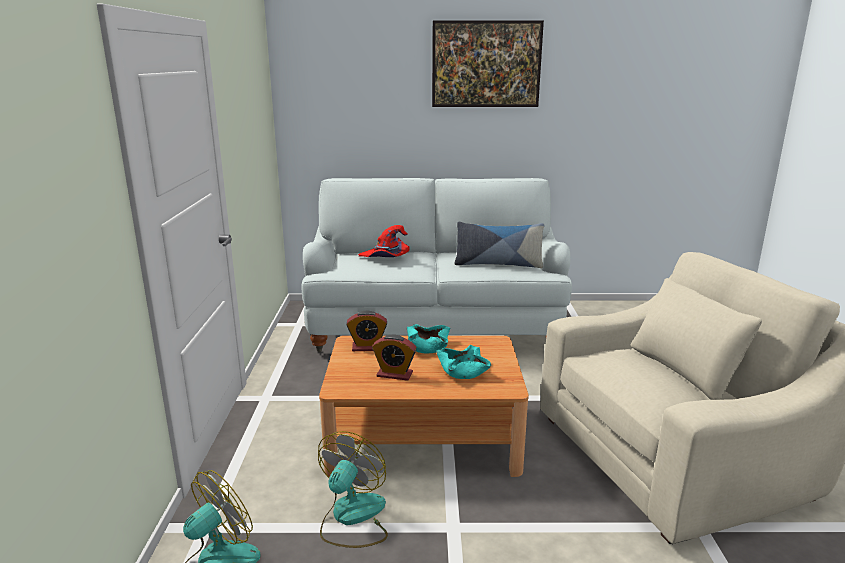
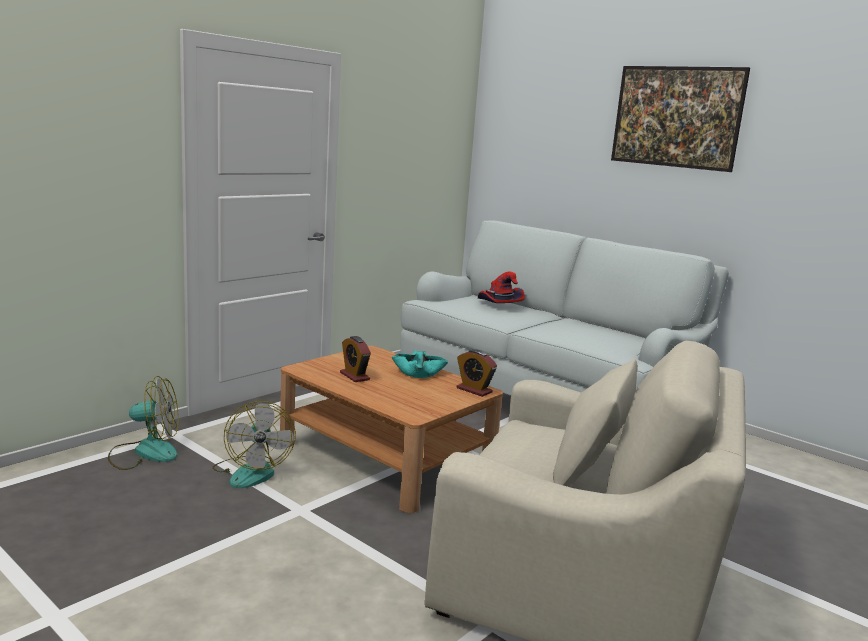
camera: 40 degrees right, 5 degrees down
fan [318,431,388,548] -> fan turned 105 degrees clockwise [212,401,296,488]
alarm clock [346,310,387,351] -> alarm clock moved to [457,349,497,397]
turquoise bowl [436,345,491,379] -> none
pillow [454,222,544,268] -> none

